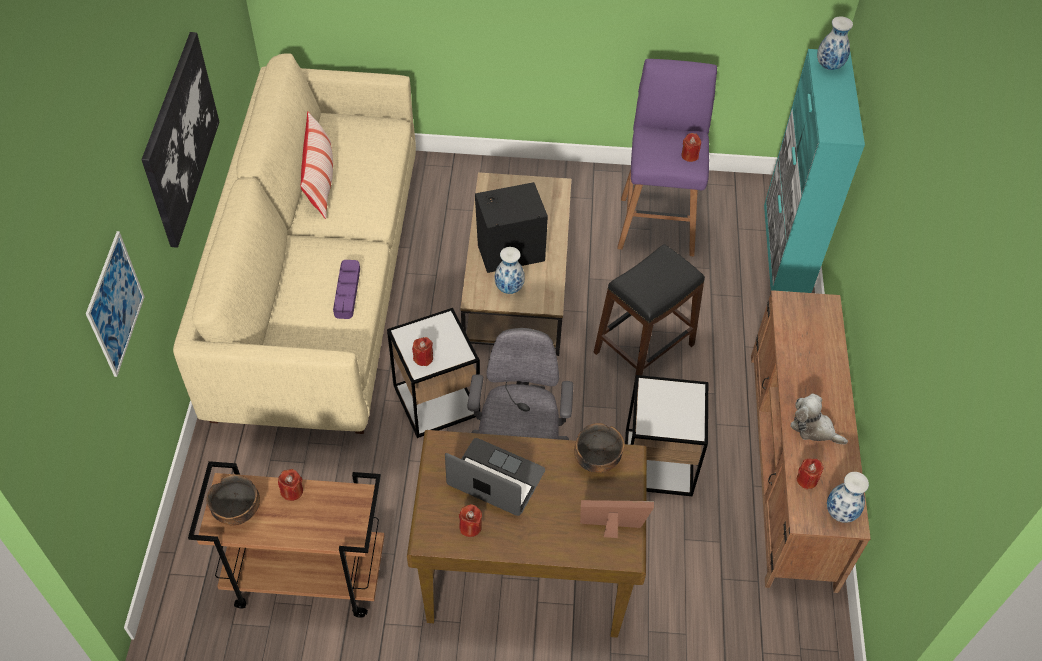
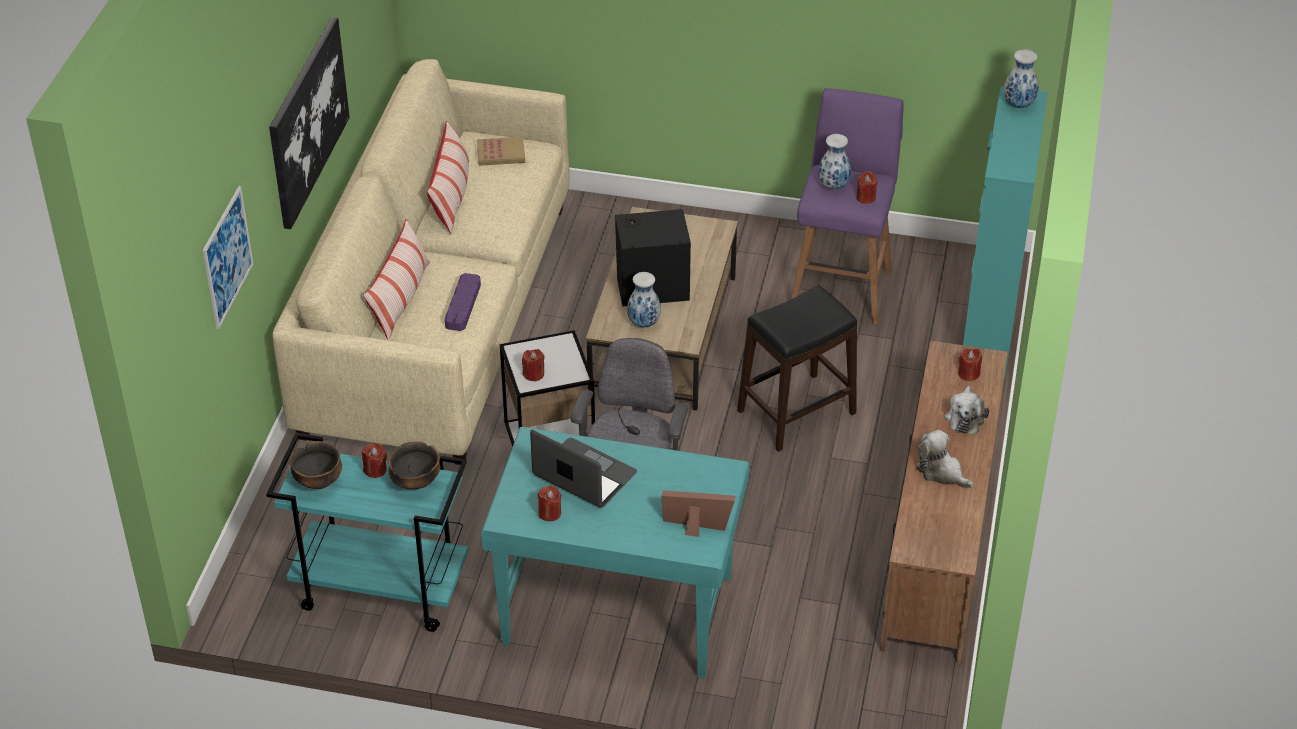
camera: 10 degrees right, 10 degrees down
brown cart [188,461,385,618] -> turquoise cart [266,433,468,632]
brown desk [407,430,647,638] -> turquoise desk [481,427,749,678]
bowl [574,423,625,473] -> bowl moved to [388,441,440,489]
side table [625,375,708,496] -> none
red candle [797,458,824,490] -> red candle moved to [958,348,982,381]
vase [827,472,869,523] -> vase moved to [818,134,851,190]
none -> pillow [363,219,430,339]
none -> book [477,137,525,166]
none -> plush toy [945,386,989,434]

